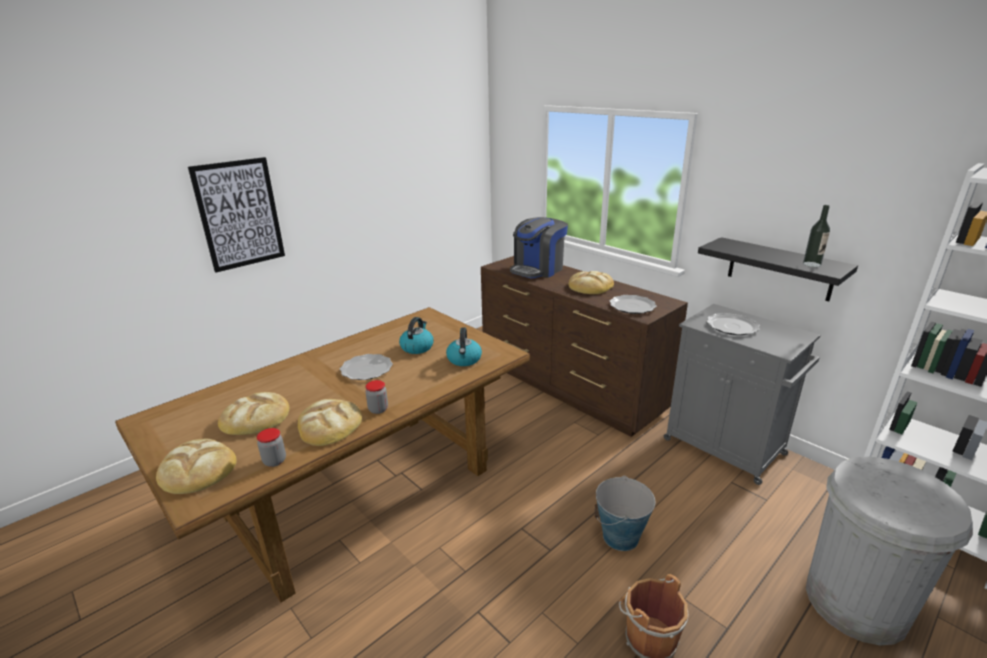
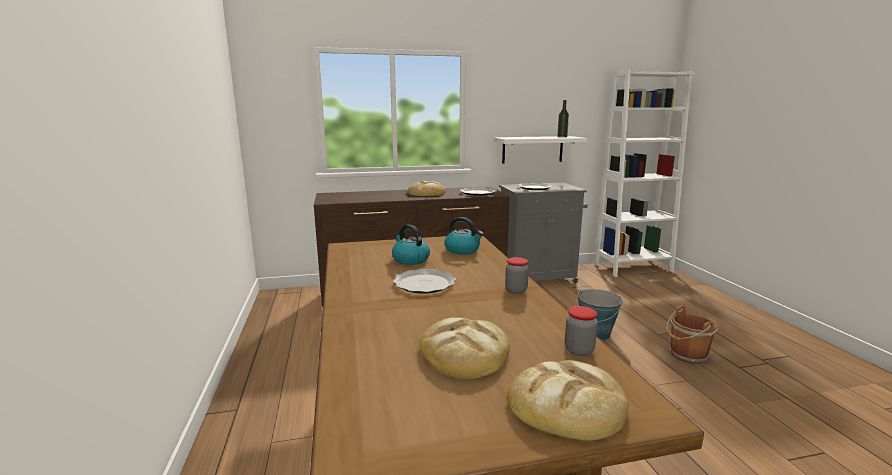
camera: 60 degrees left, 10 degrees down
picture [188,157,285,273] -> none
bread [298,399,362,446] -> none
coffee machine [510,217,568,278] -> none
black shelf [698,237,858,301] -> white shelf [494,136,587,163]
white trash can [806,456,973,645] -> none

